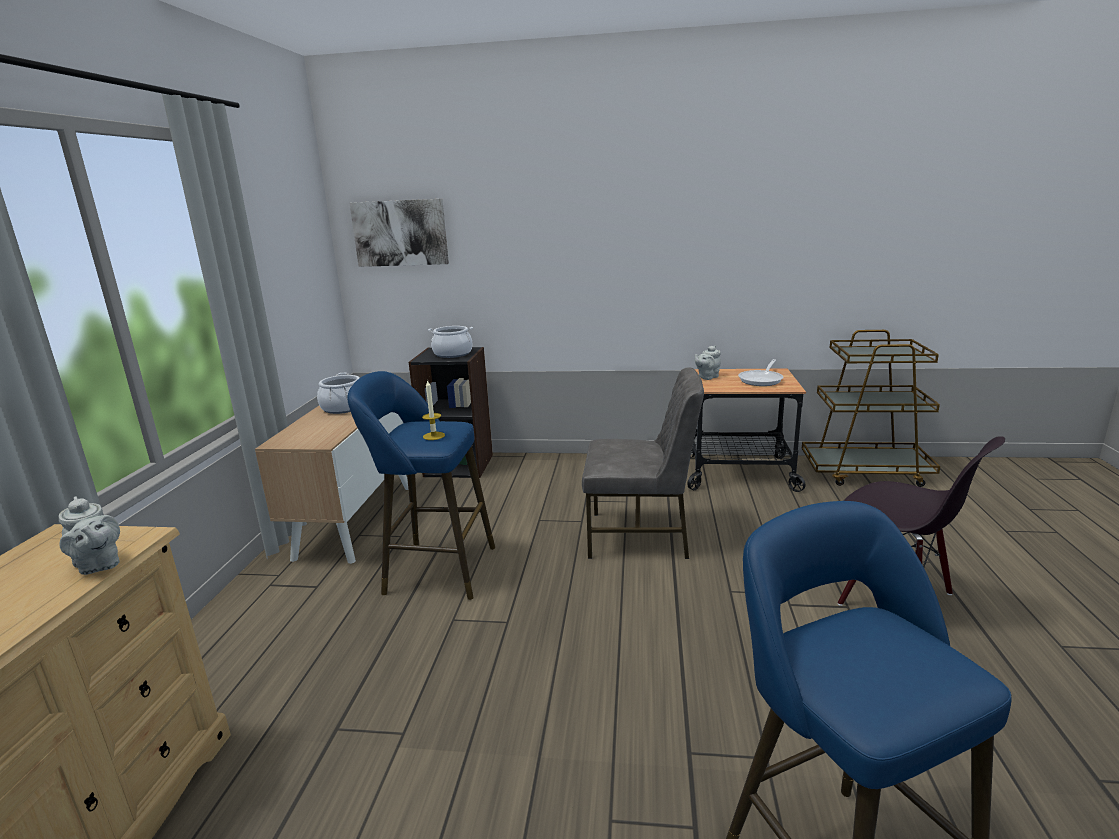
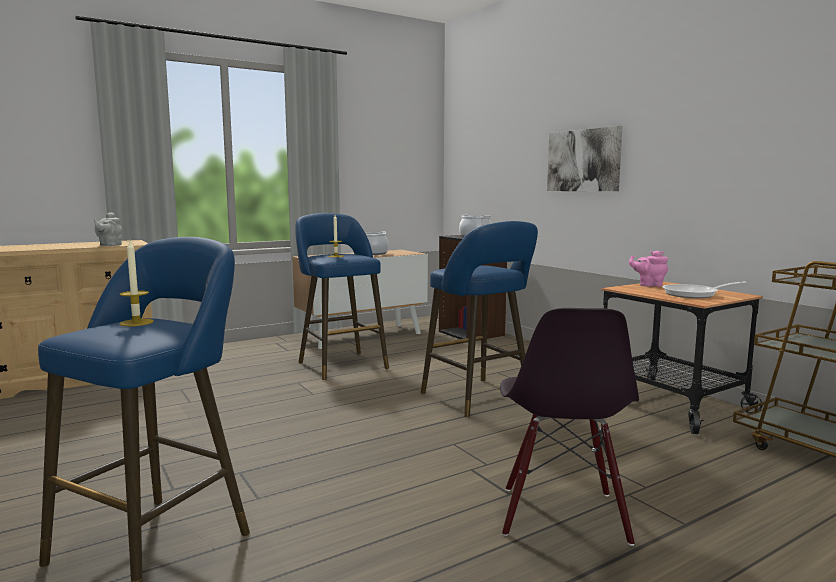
camera: 50 degrees right, 10 degrees down
picture [350,199,449,267] -> picture moved to [547,126,623,191]
grey chair [582,367,704,559] -> blue stool [421,221,538,417]
grey teapot [695,345,721,380] -> pink teapot [629,251,668,287]
none -> candle [119,241,154,326]

